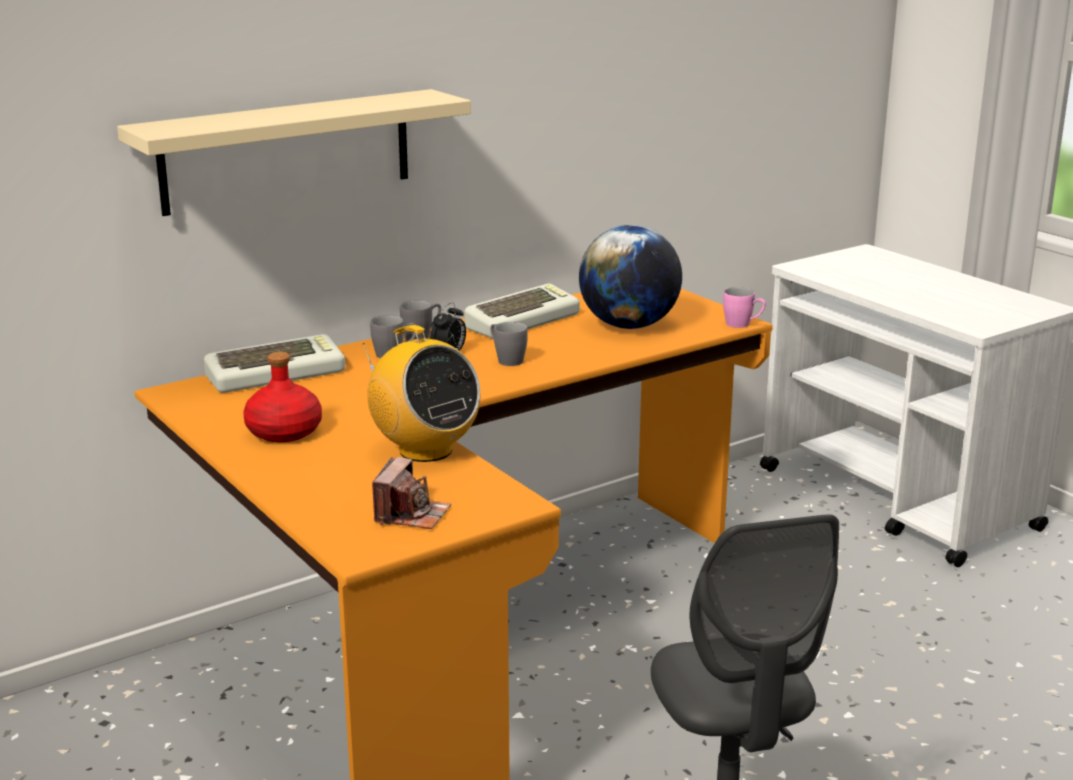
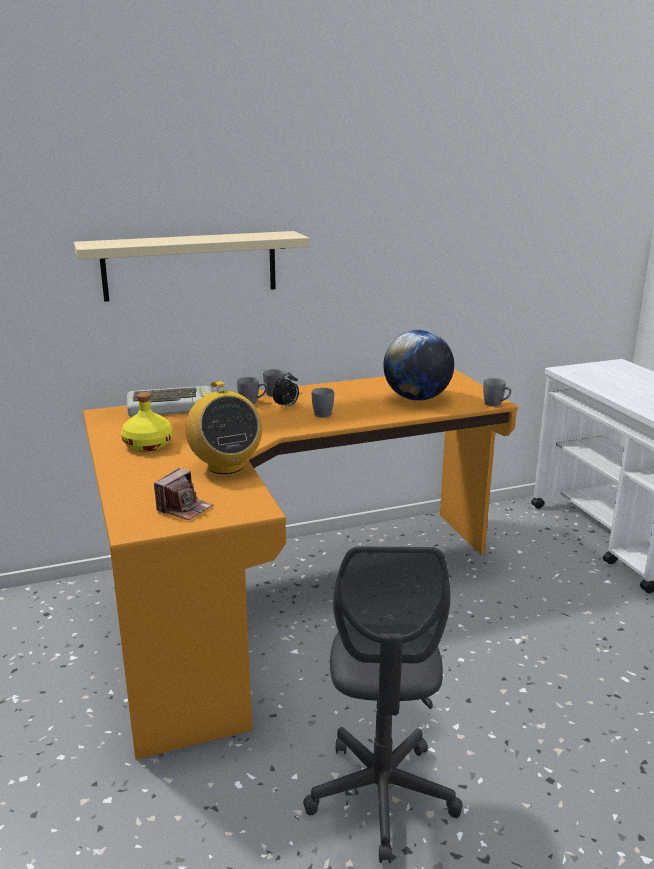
camera: 15 degrees right, 0 degrees up
red bottle [243,352,322,442] -> yellow bottle [121,392,173,451]
keyboard [464,284,580,339] -> none
pink mug [723,287,766,328] -> grey mug [483,378,511,407]

